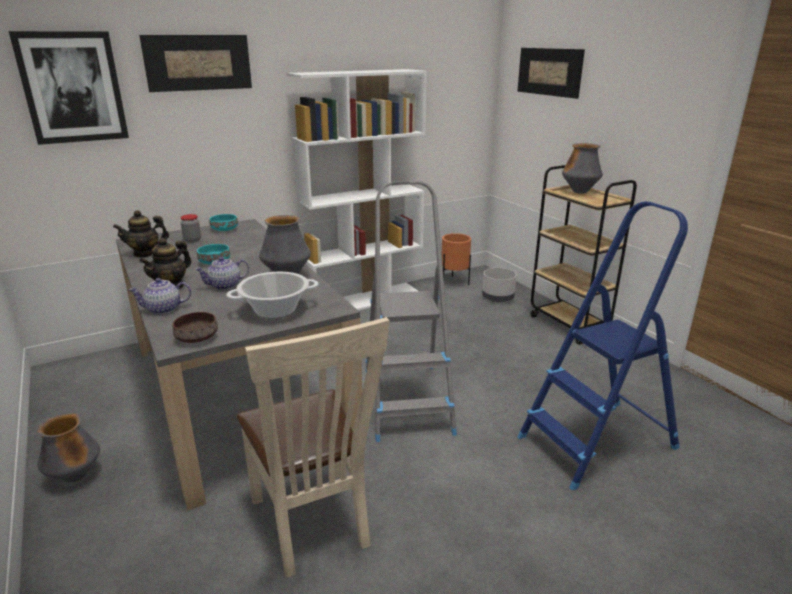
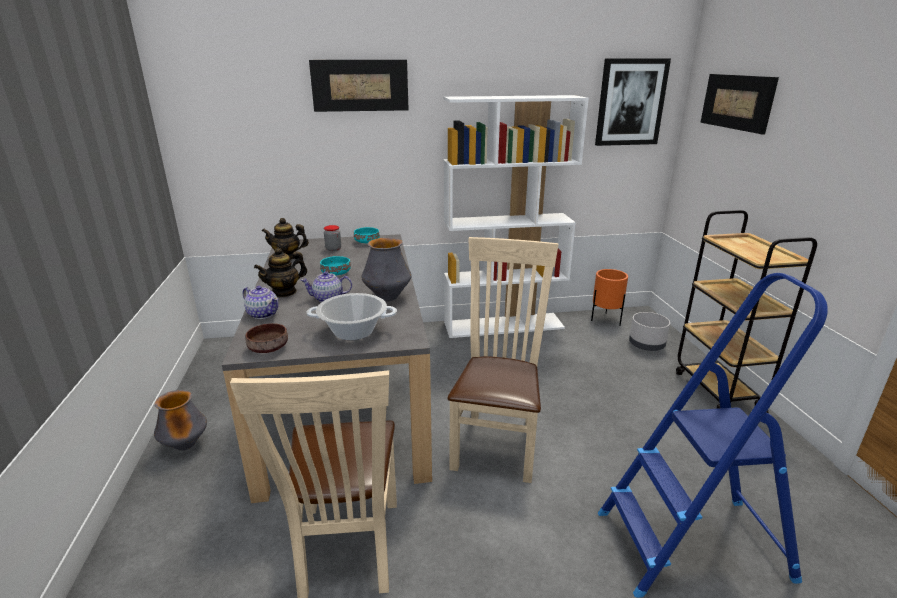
camera: 20 degrees right, 0 degrees up
picture [9,31,129,145] -> picture moved to [595,58,671,146]
teapot [128,278,191,314] -> teapot turned 150 degrees counterclockwise [243,286,279,319]
grey step ladder [365,181,457,442] -> beige chair [447,237,559,483]
vase [562,143,603,194] -> none

